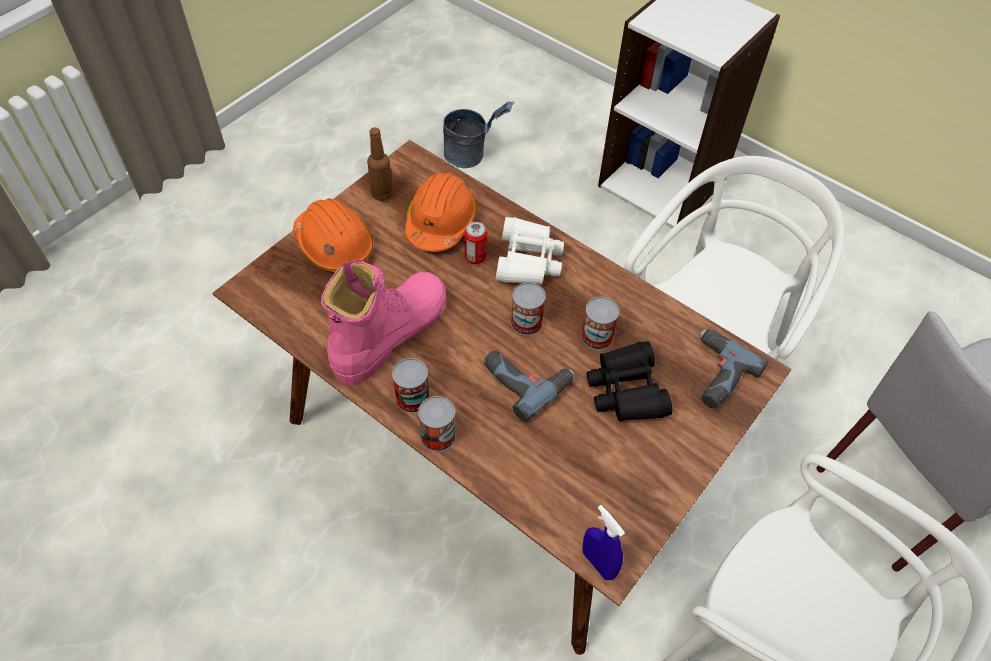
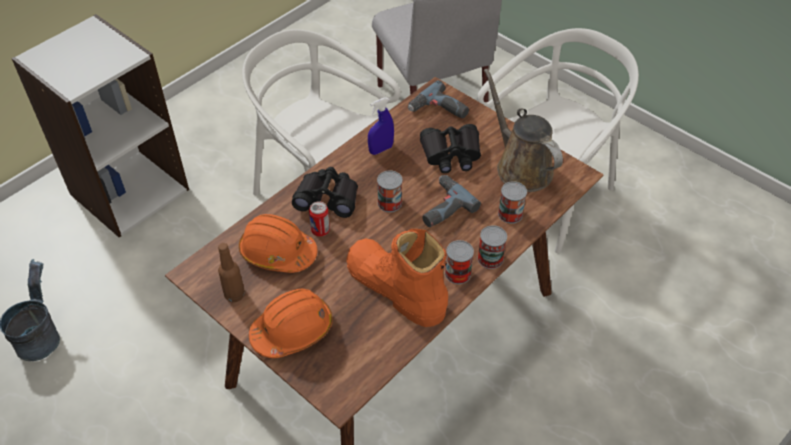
camera: 85 degrees left, 5 degrees down
pink boot [321,259,446,385] -> orange boot [347,229,448,327]
white binoculars [495,217,564,285] -> black binoculars [292,167,358,218]
can [581,297,619,350] -> can moved to [498,181,527,224]
blue spray bottle [582,505,625,580] -> blue spray bottle moved to [368,97,394,155]
none -> brown watering can [484,68,563,192]

